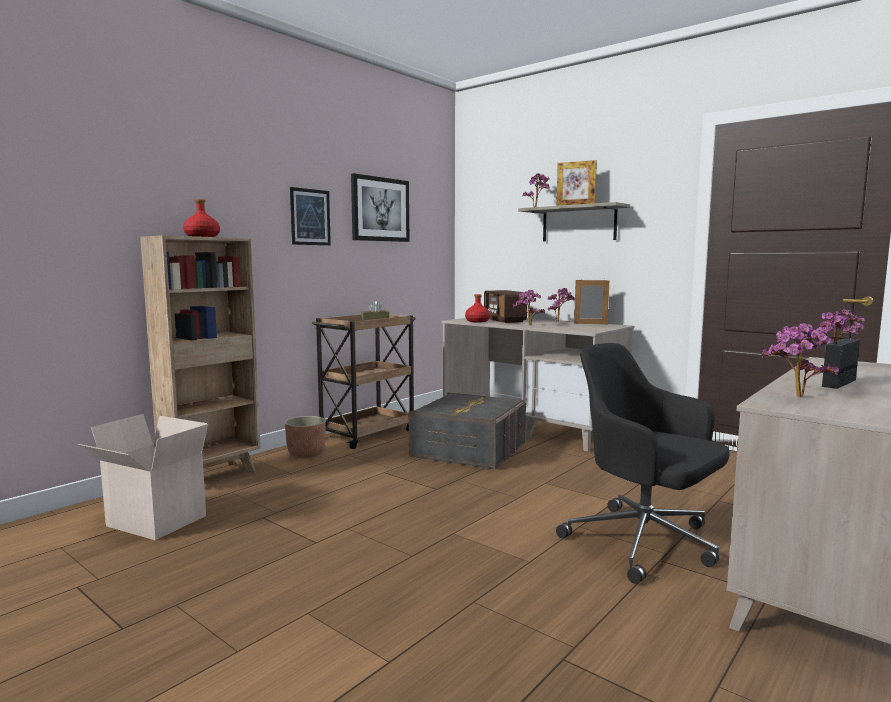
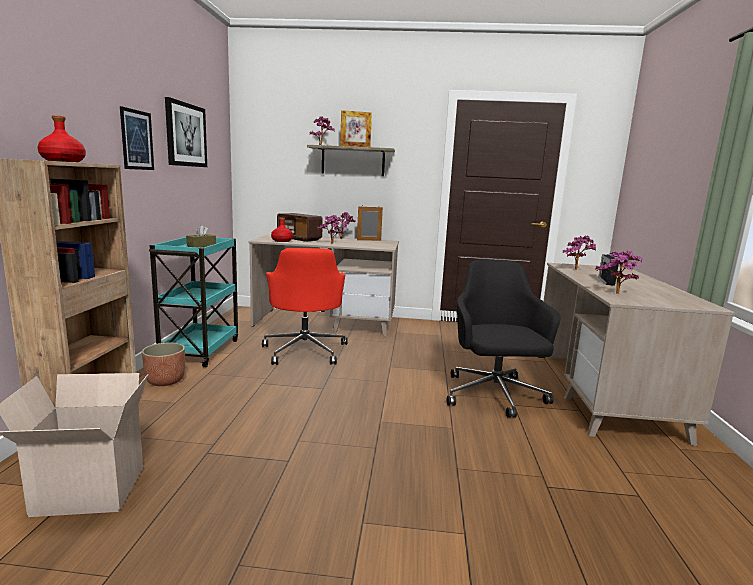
camera: 35 degrees left, 5 degrees up
brown cart [312,314,416,449] -> turquoise cart [149,237,238,367]
grey storage box [409,392,526,470] -> red office chair [262,248,348,365]
black office chair [556,343,729,584] -> black office chair turned 75 degrees clockwise [447,260,561,418]

